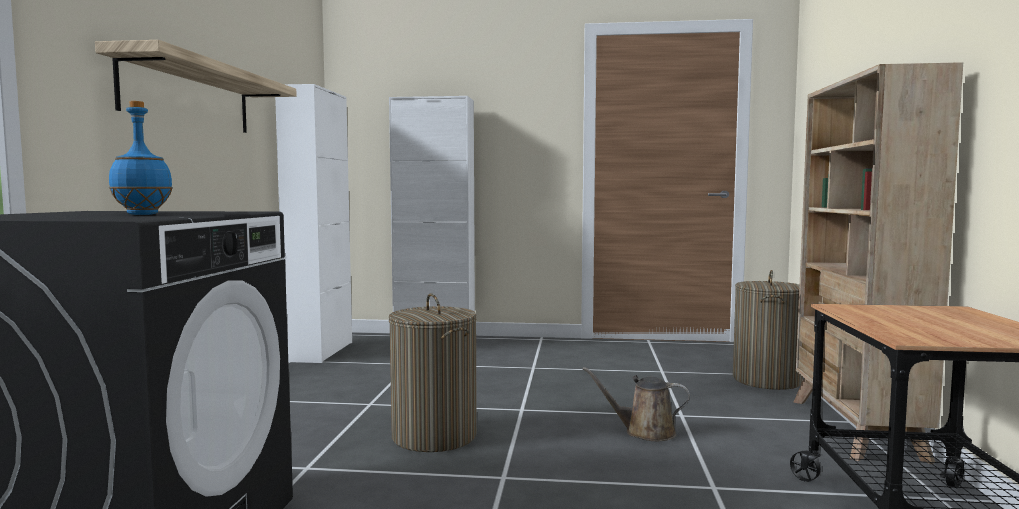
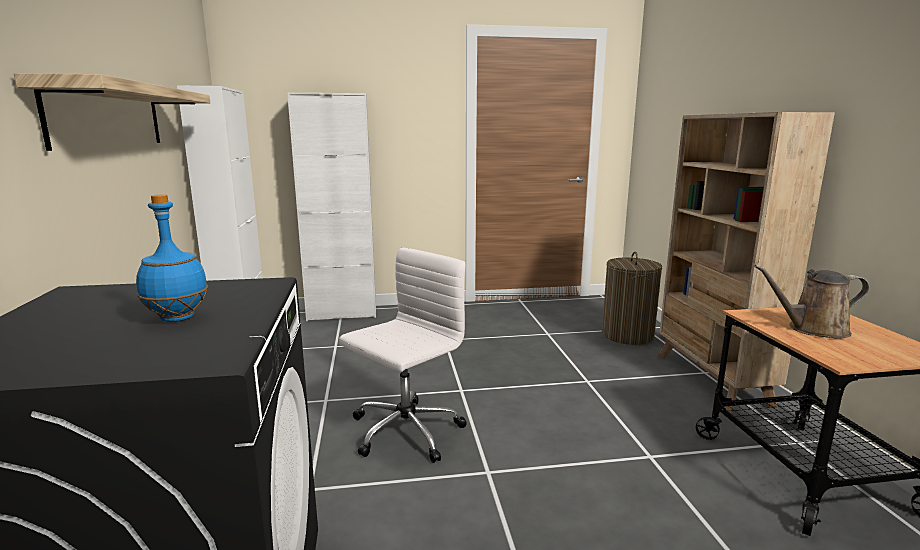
camera: 15 degrees left, 10 degrees up
laundry basket [389,293,477,452] -> white office chair [339,248,467,463]
brown watering can [583,367,690,441] -> brown watering can moved to [754,264,869,339]

